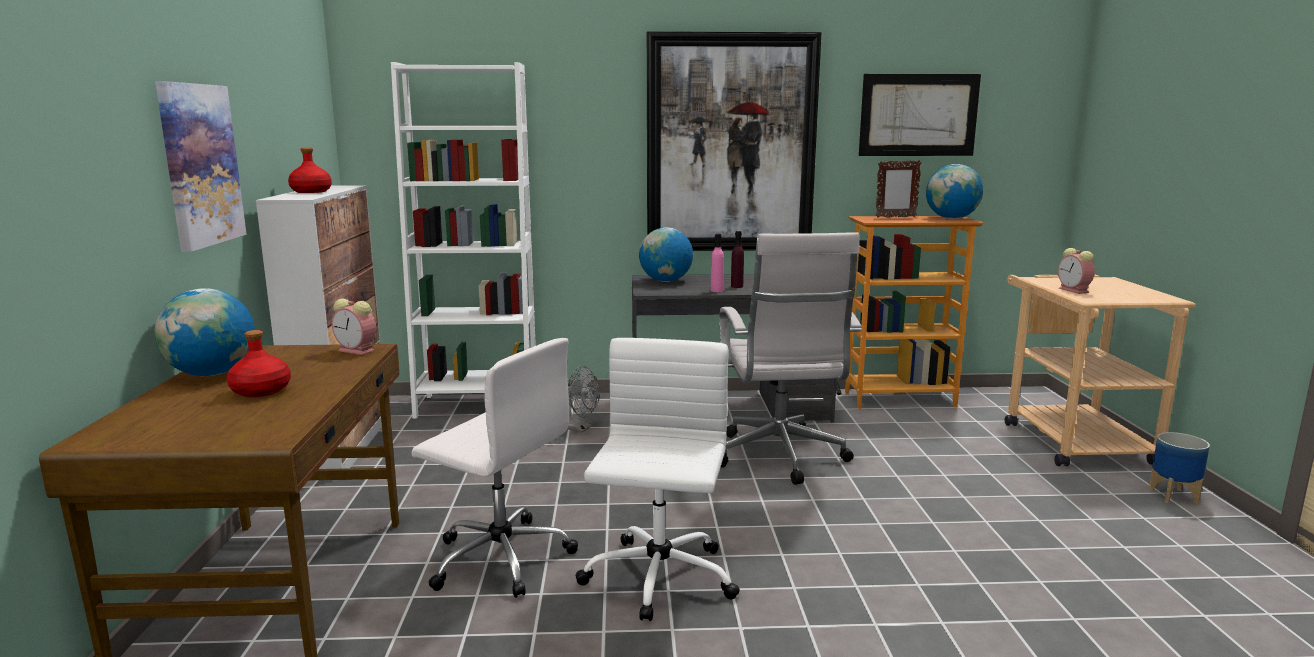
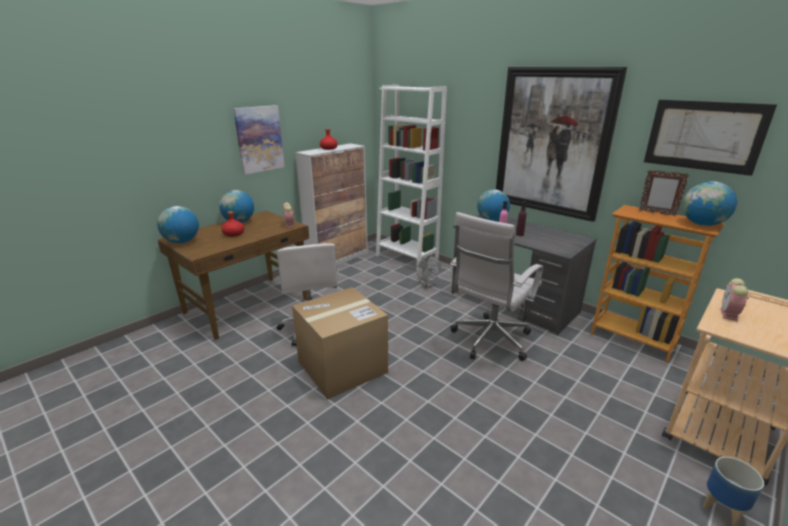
camera: 45 degrees right, 10 degrees up
white office chair [575,338,740,621] -> cardboard box [292,287,388,400]
none -> globe [157,206,199,243]

